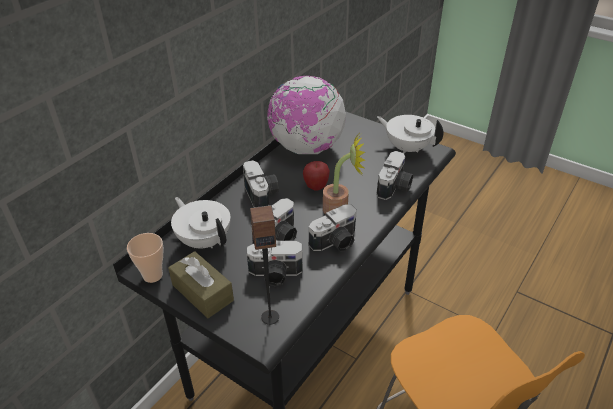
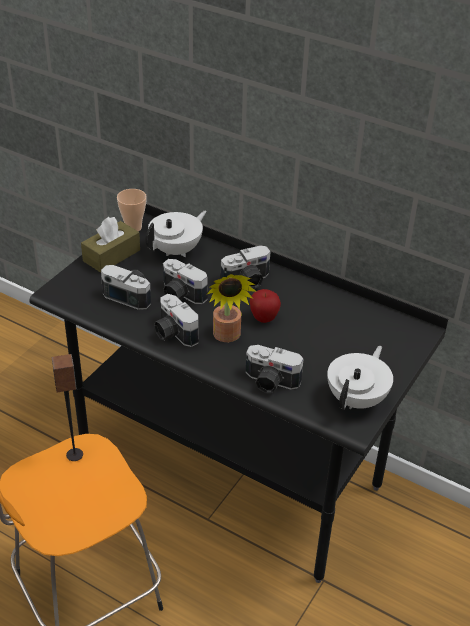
camera: 85 degrees right, 0 degrees up
camera [247,241,303,286] -> camera turned 120 degrees clockwise [101,265,151,310]
speaker [250,205,279,325] -> speaker moved to [52,354,83,461]
globe [267,76,346,154] -> none

